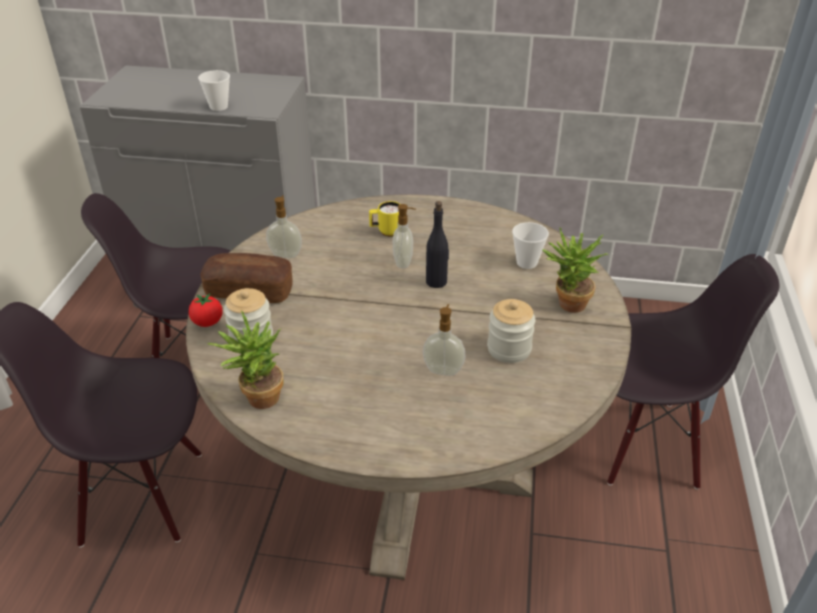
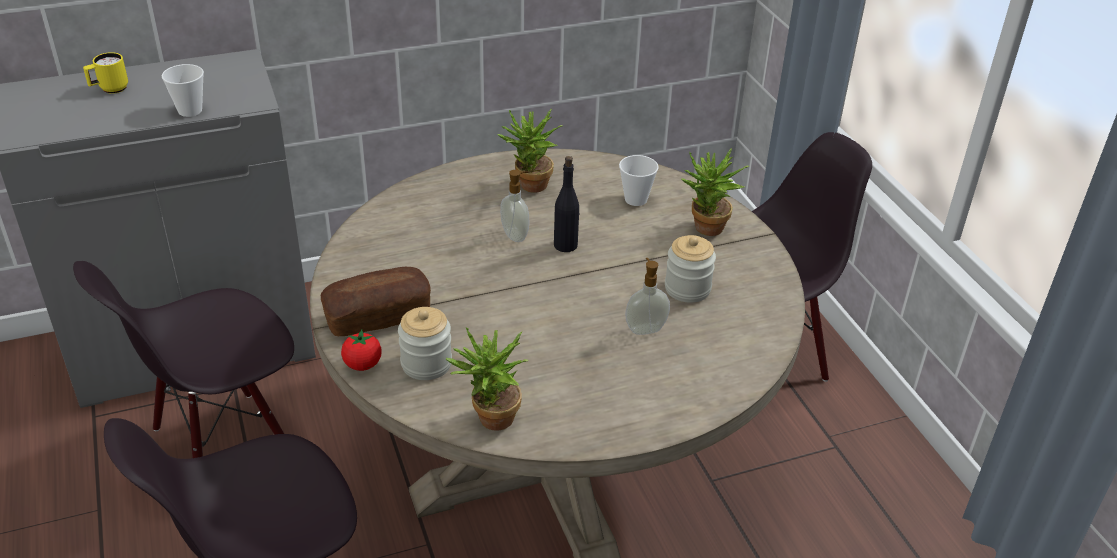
camera: 30 degrees left, 0 degrees up
soap dispenser [266,195,302,258] -> none
yellow mug [369,201,400,237] -> yellow mug moved to [83,52,128,94]
none -> potted plant [498,109,563,193]

